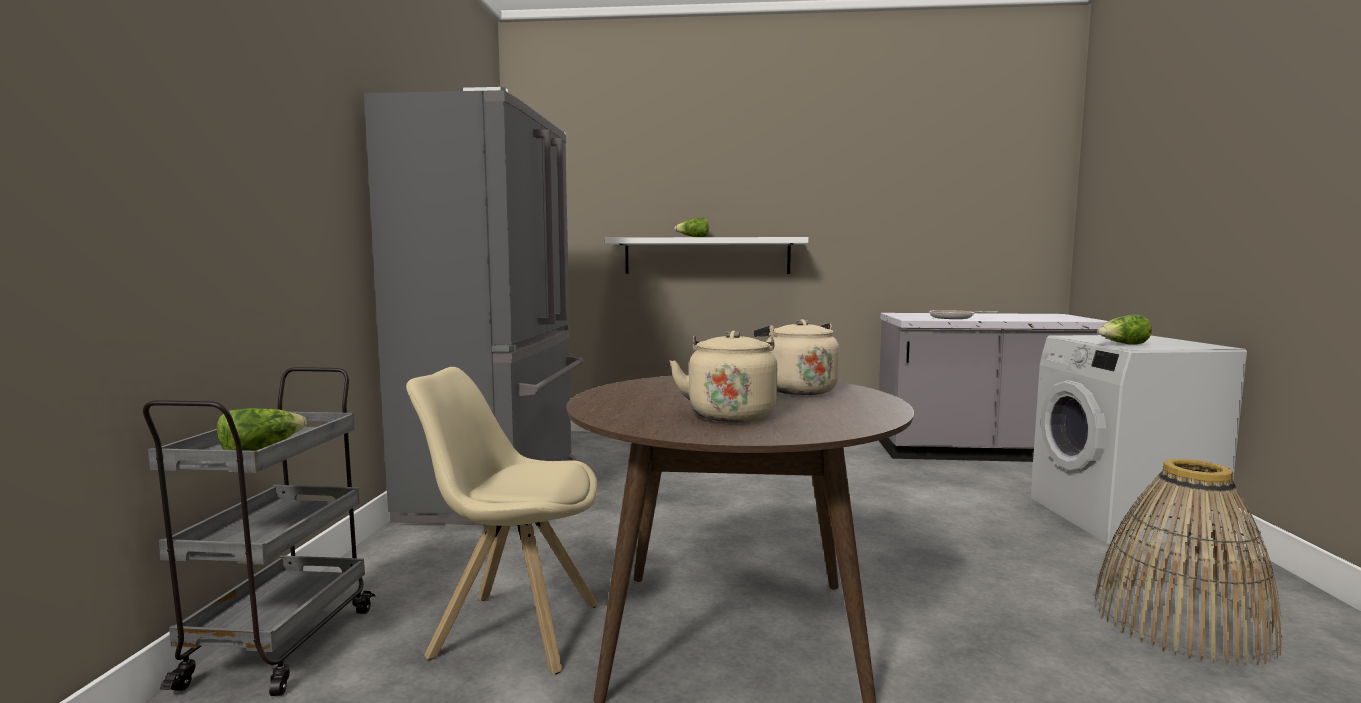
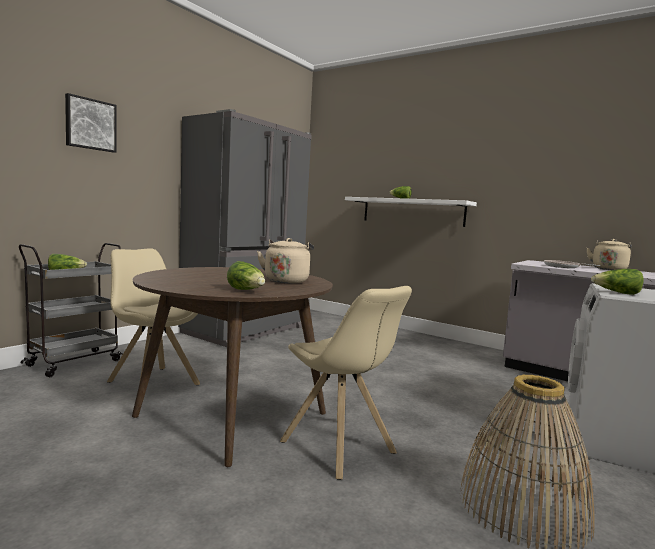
camera: 30 degrees right, 0 degrees up
beige kettle [669,331,777,422] -> beige kettle moved to [587,239,632,270]
none -> picture [65,93,117,153]
none -> lettuce [227,261,265,290]
none -> beige chair [280,286,412,480]

